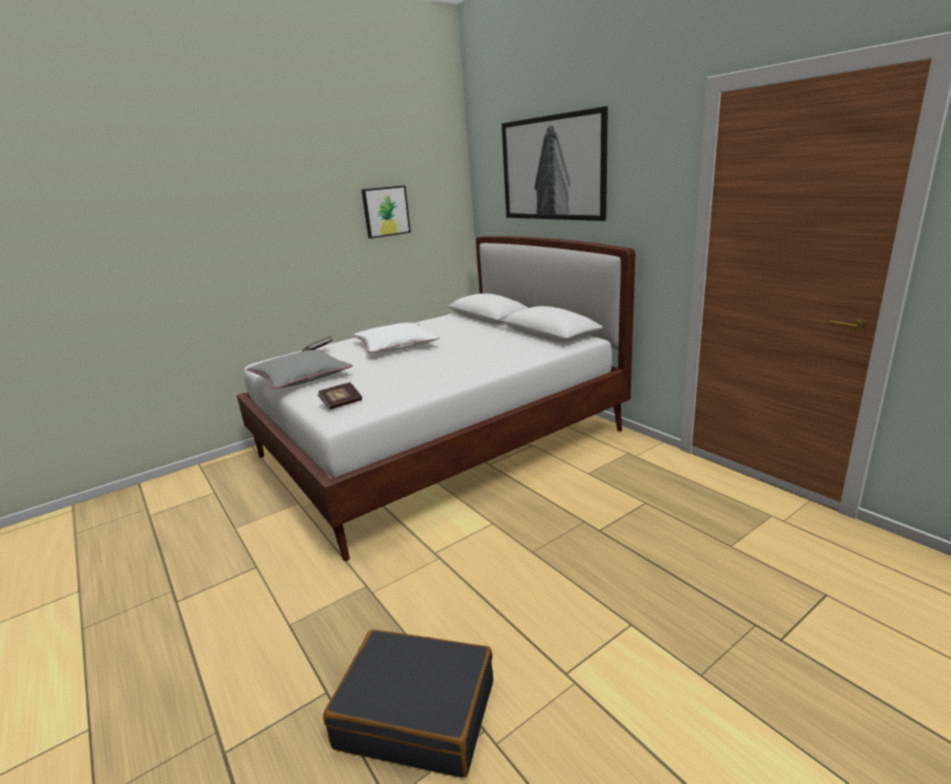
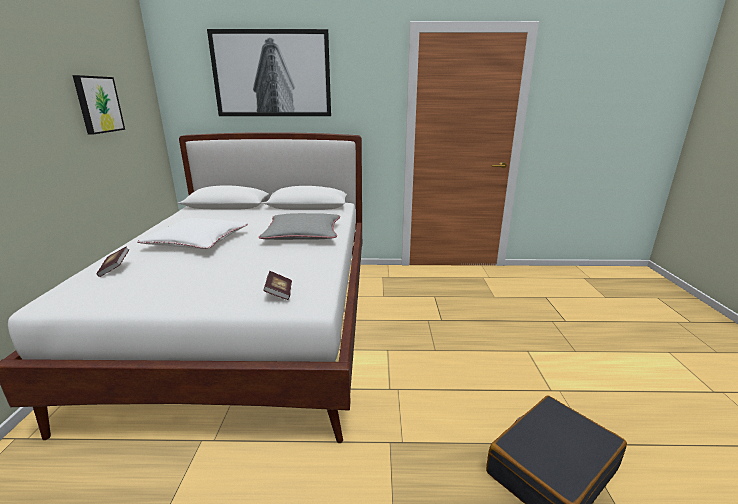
camera: 55 degrees left, 0 degrees up
grey pillow [247,349,352,389] -> grey pillow moved to [259,213,340,240]

